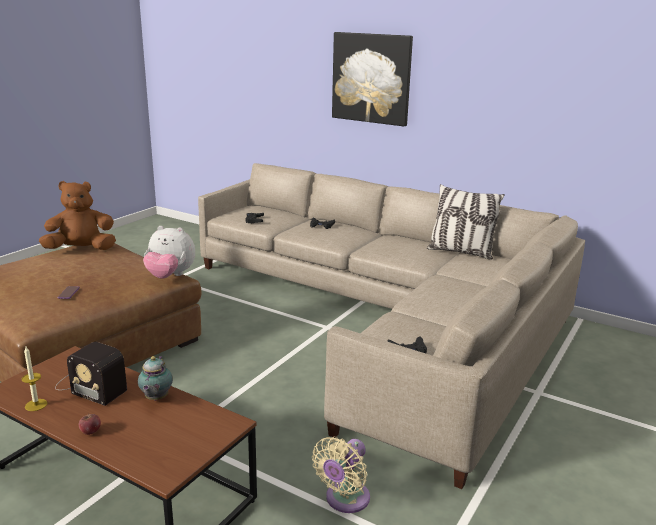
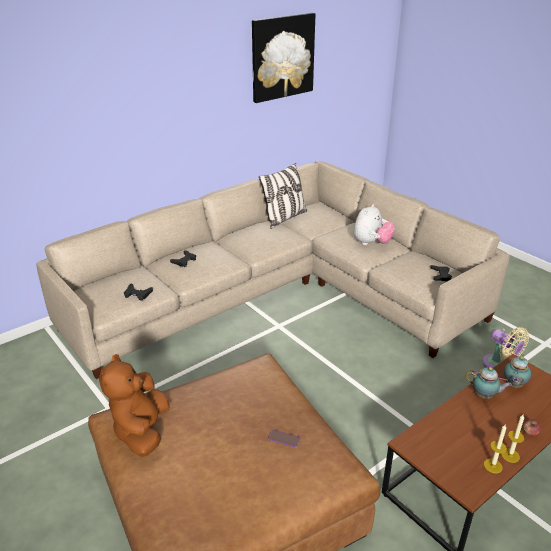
camera: 70 degrees left, 10 degrees up
radio [55,342,127,406] -> none
plush toy [143,226,195,279] -> plush toy moved to [354,204,395,245]
picture [332,32,413,127] -> picture moved to [252,13,315,103]
none -> candle [501,415,524,463]
none -> teapot [504,354,531,388]

